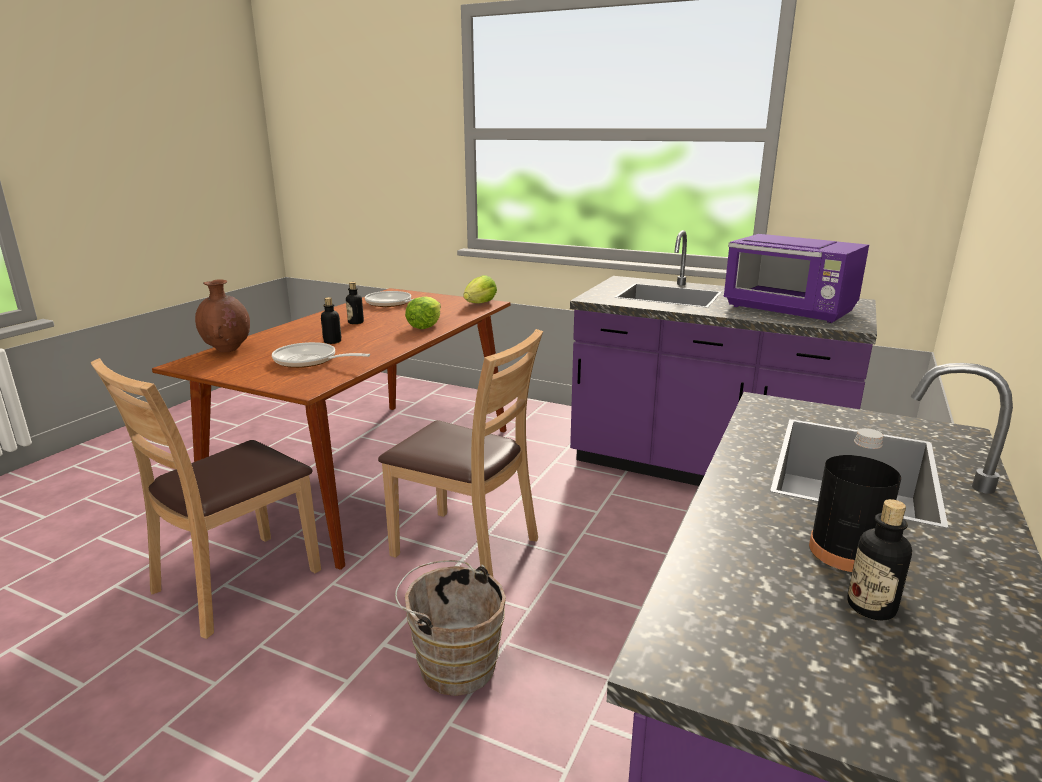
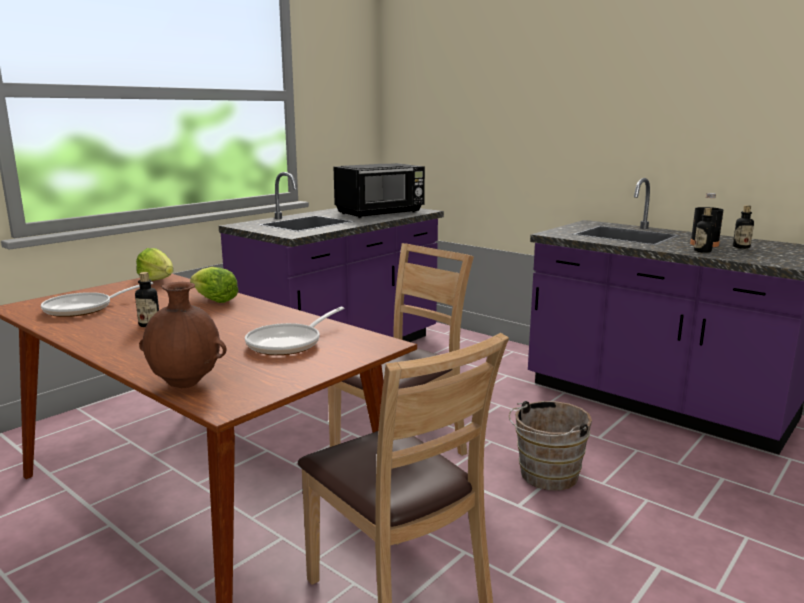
camera: 75 degrees left, 5 degrees down
bottle [321,297,342,344] -> bottle moved to [694,208,715,253]
purple microwave [723,234,869,323] -> black microwave [334,163,425,218]

